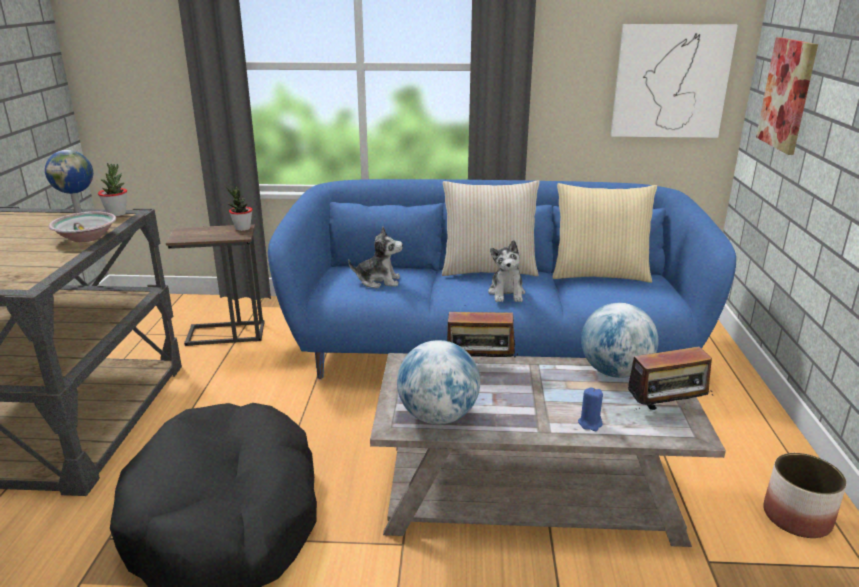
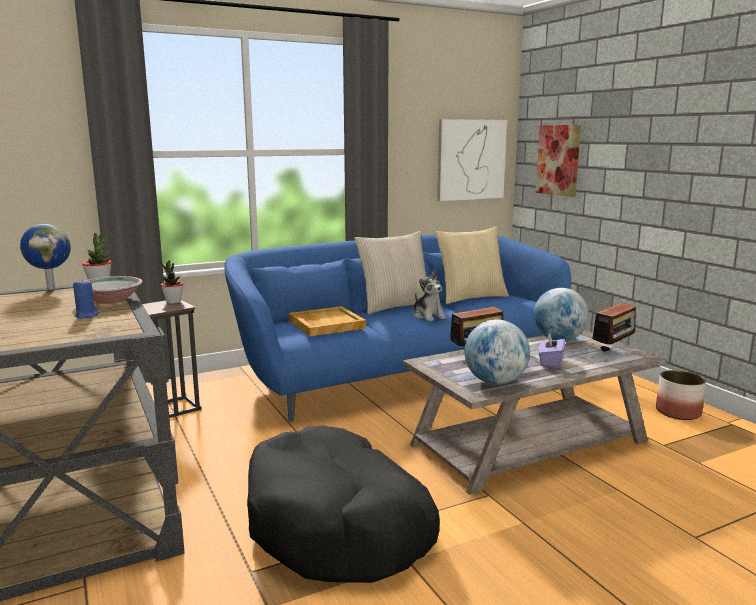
camera: 30 degrees left, 10 degrees down
plush toy [348,226,403,288] -> beige tray [289,306,366,336]
blue candle [578,388,603,431] -> blue candle moved to [73,279,98,319]
none -> purple tissue box [538,333,565,368]

